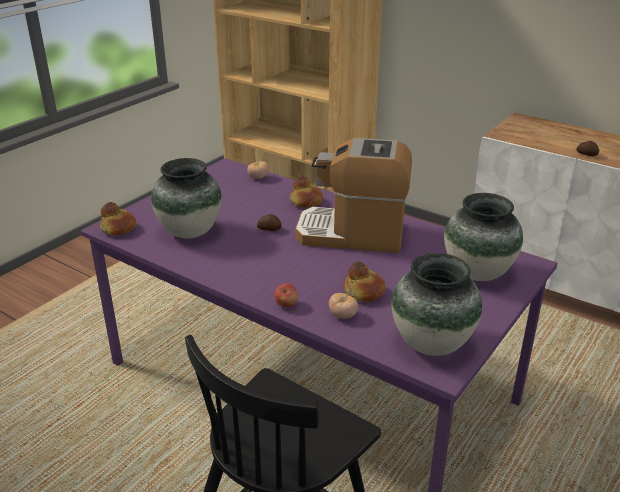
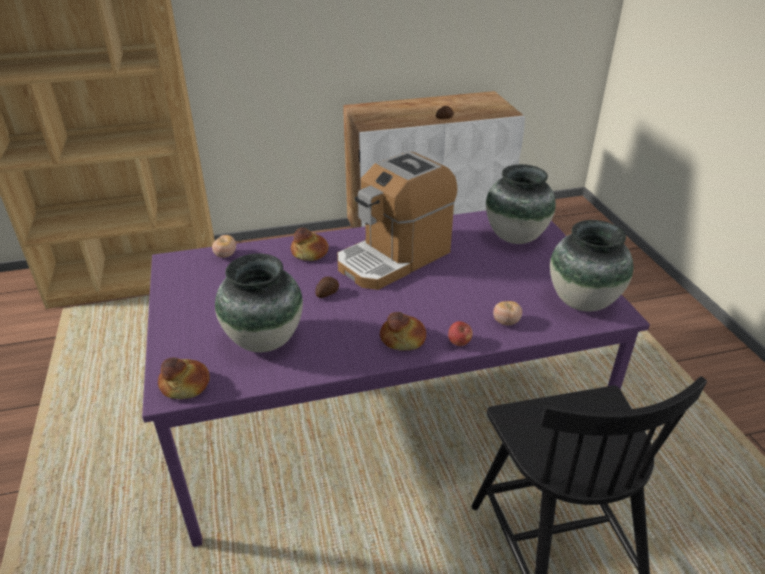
camera: 50 degrees left, 5 degrees up
bread [344,262,386,302] -> bread moved to [380,312,426,351]

